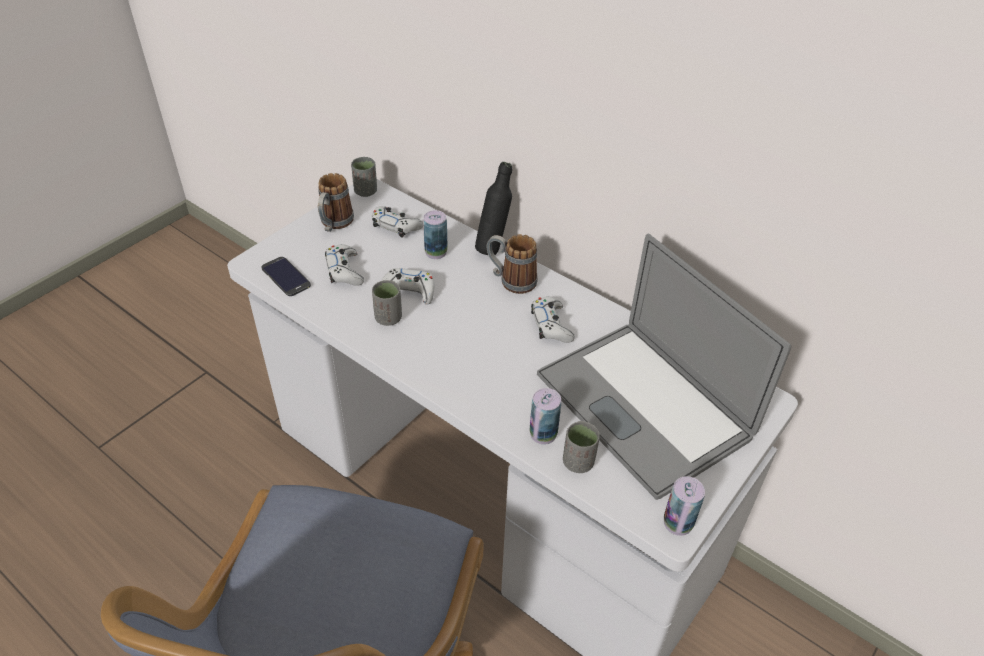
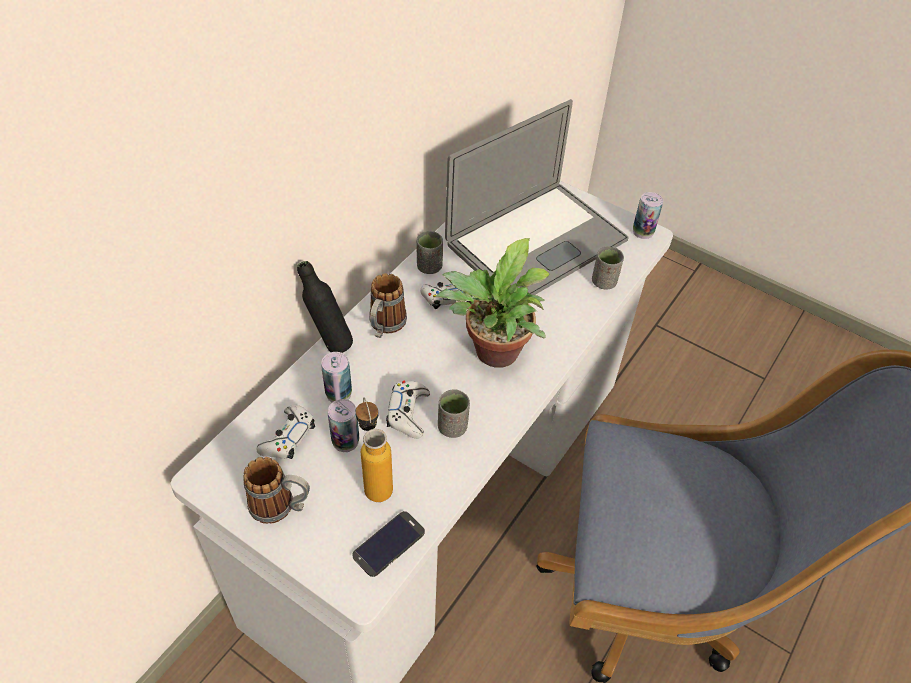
camera: 95 degrees left, 5 degrees up
white game controller [325,244,364,286] -> bottle [356,397,393,502]
grey cup [351,157,377,197] -> grey cup moved to [417,231,443,274]
can [530,388,561,445] -> can moved to [328,399,359,452]
none -> potted plant [435,238,550,368]

